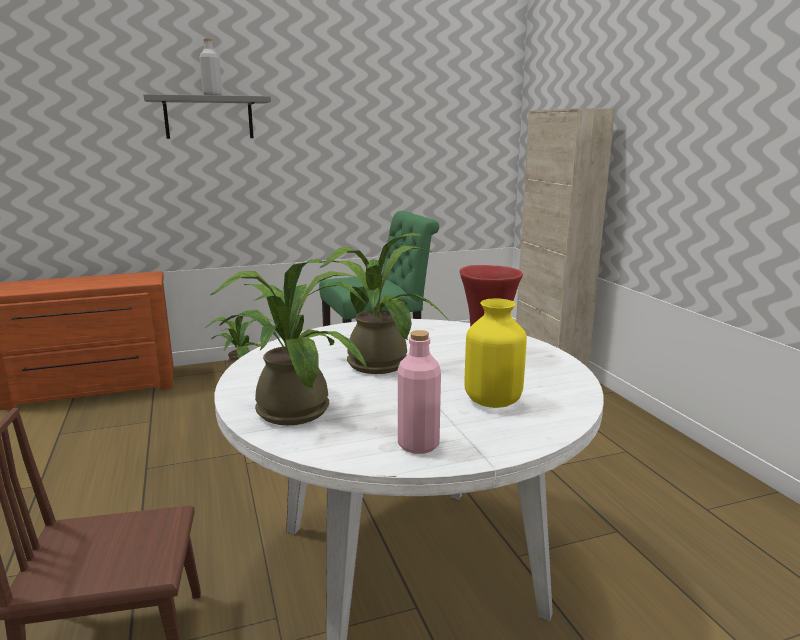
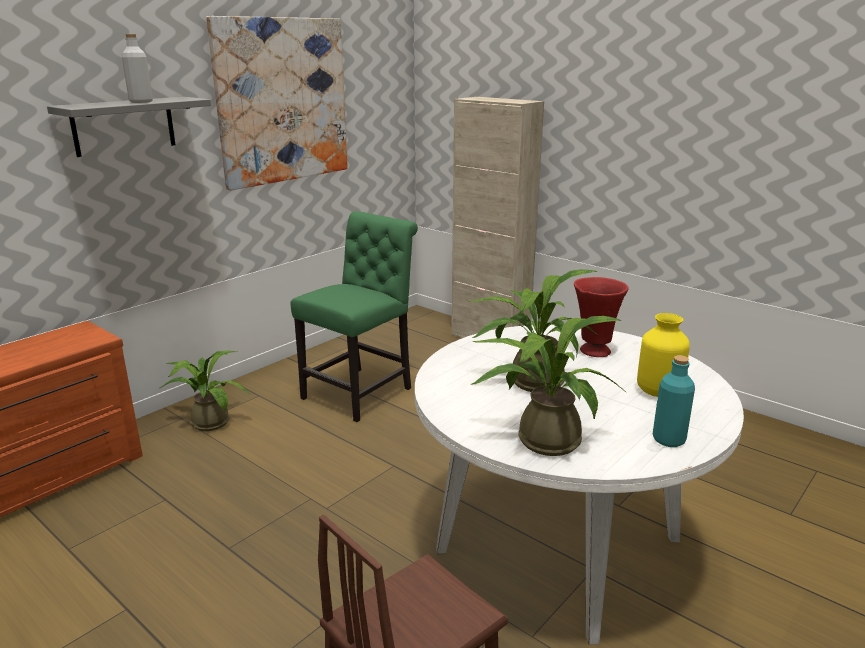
camera: 30 degrees left, 5 degrees up
pink bottle [398,330,441,454] -> turquoise bottle [653,355,695,447]
none -> picture [206,16,348,191]

